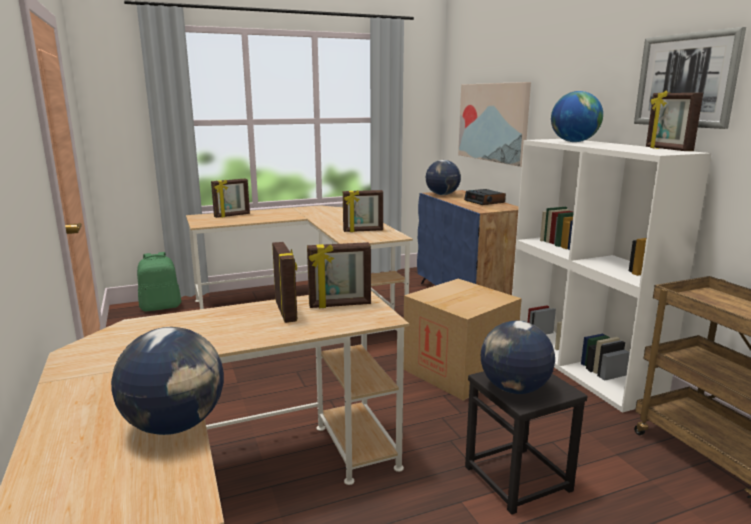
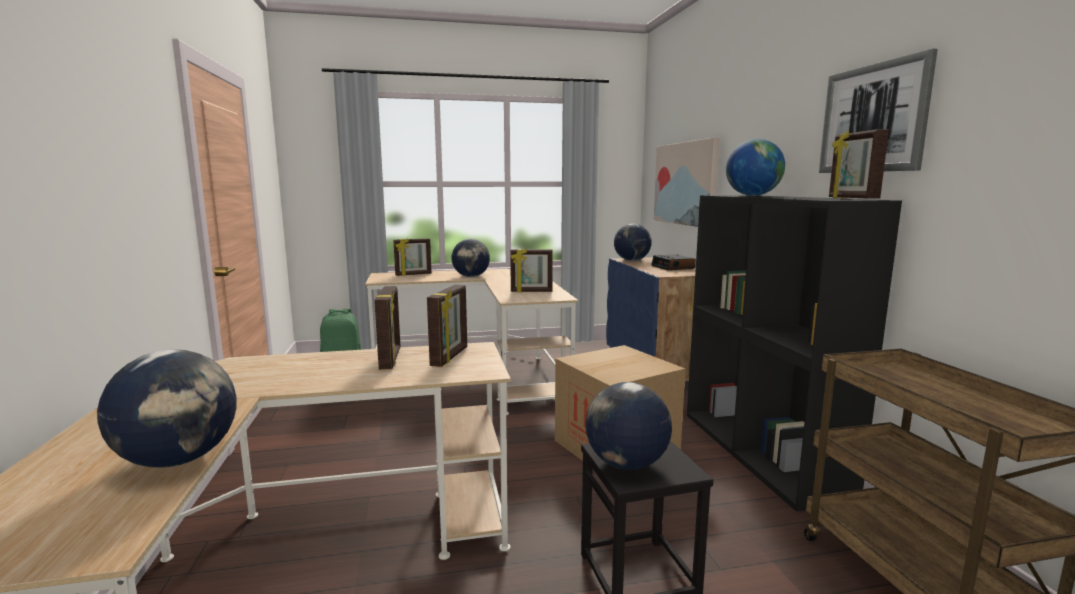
camera: 10 degrees right, 5 degrees down
picture frame [307,242,371,308] -> picture frame turned 75 degrees counterclockwise [427,285,467,367]
white bookcase [512,139,711,413] -> black bookcase [687,195,902,512]
none -> globe [451,239,490,277]

